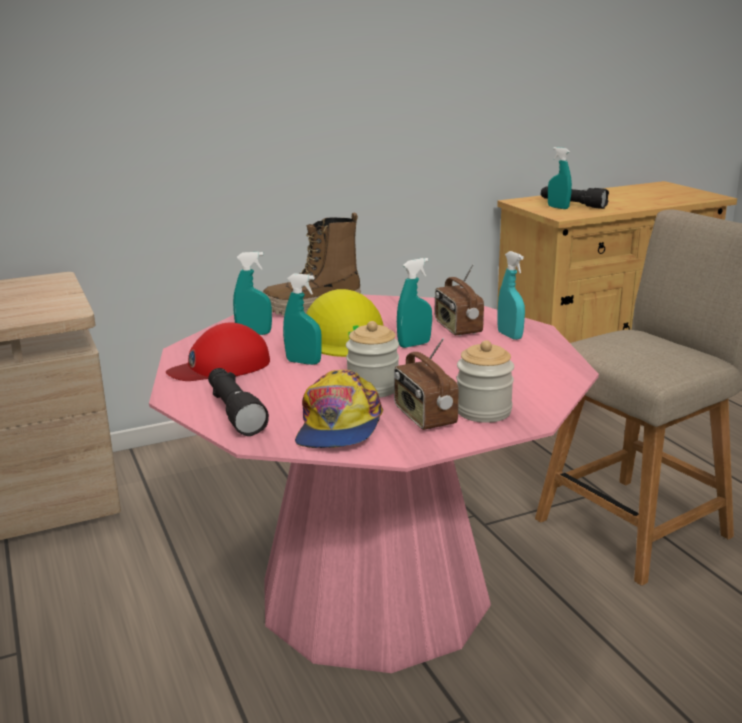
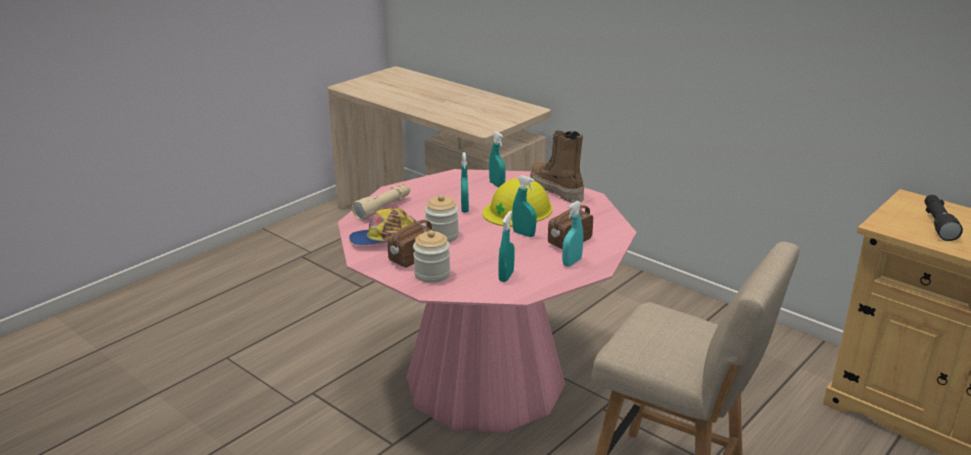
camera: 65 degrees right, 5 degrees up
red cap [166,323,270,381] -> none
black flashlight [208,368,269,436] -> beige flashlight [351,184,410,220]
turquoise spray bottle [548,147,572,209] -> turquoise spray bottle moved to [499,210,515,282]

